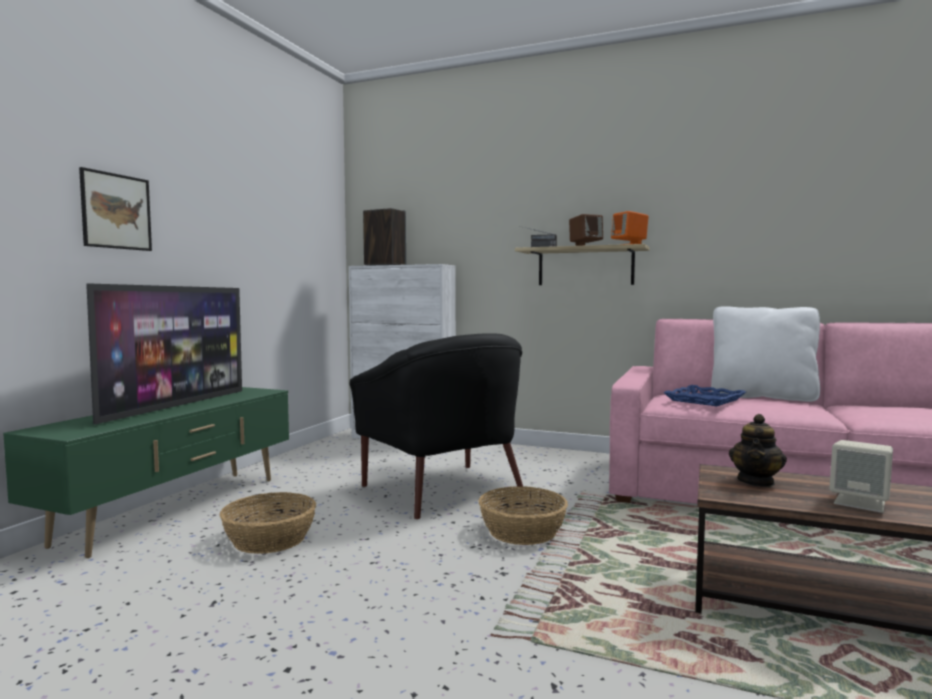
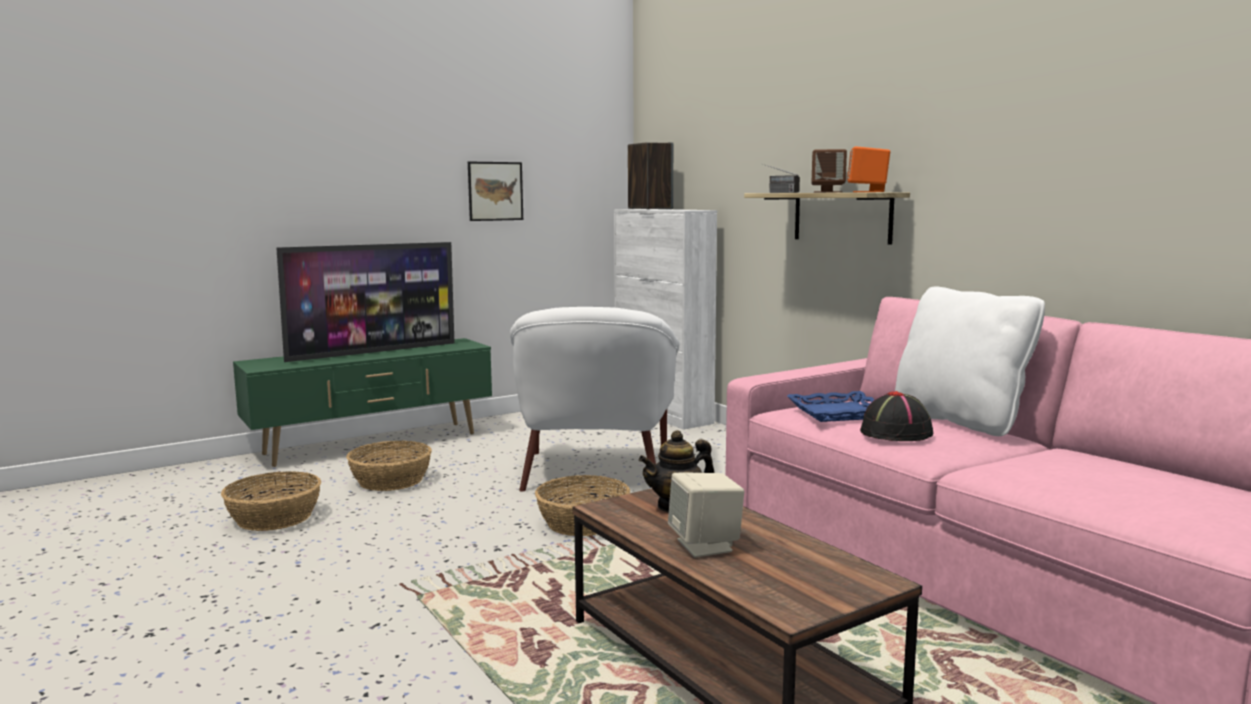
camera: 35 degrees right, 5 degrees up
picture [79,167,152,251] -> picture moved to [468,162,523,221]
black armchair [350,333,523,519] -> white armchair [510,307,680,492]
none -> basket [221,471,321,531]
none -> black hat [860,391,933,441]

